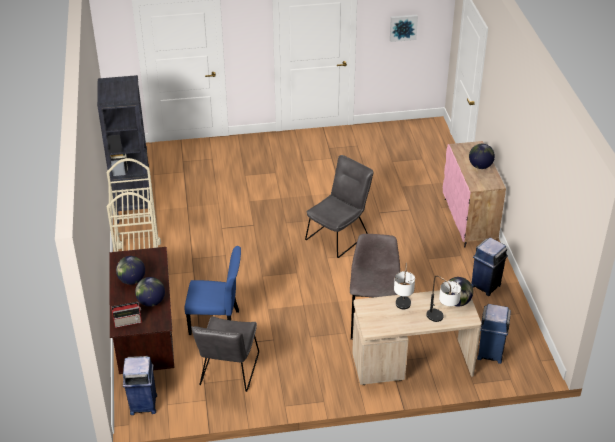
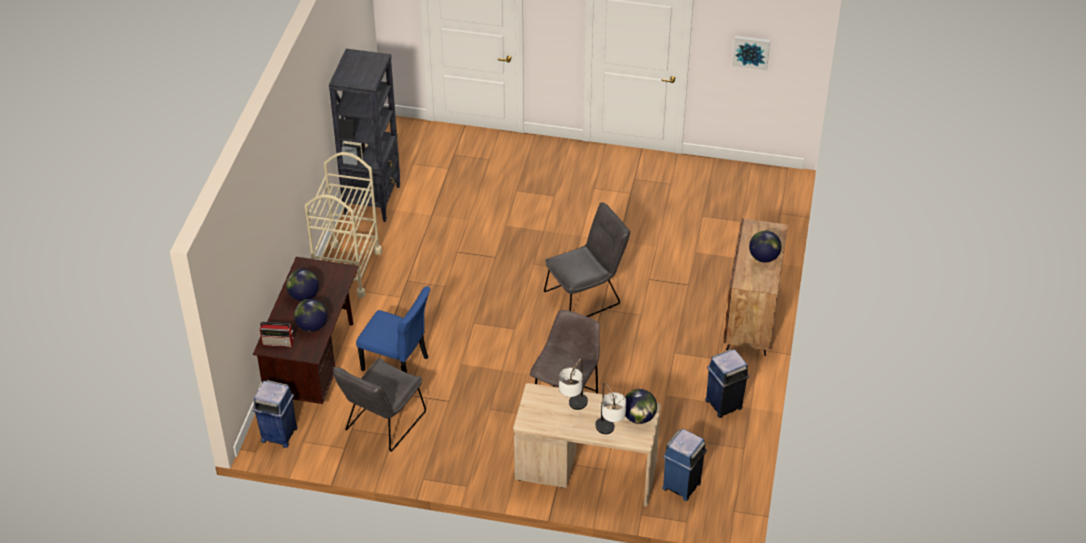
camera: 20 degrees right, 5 degrees up
pink cabinet [443,141,506,248] -> brown cabinet [724,218,788,356]

